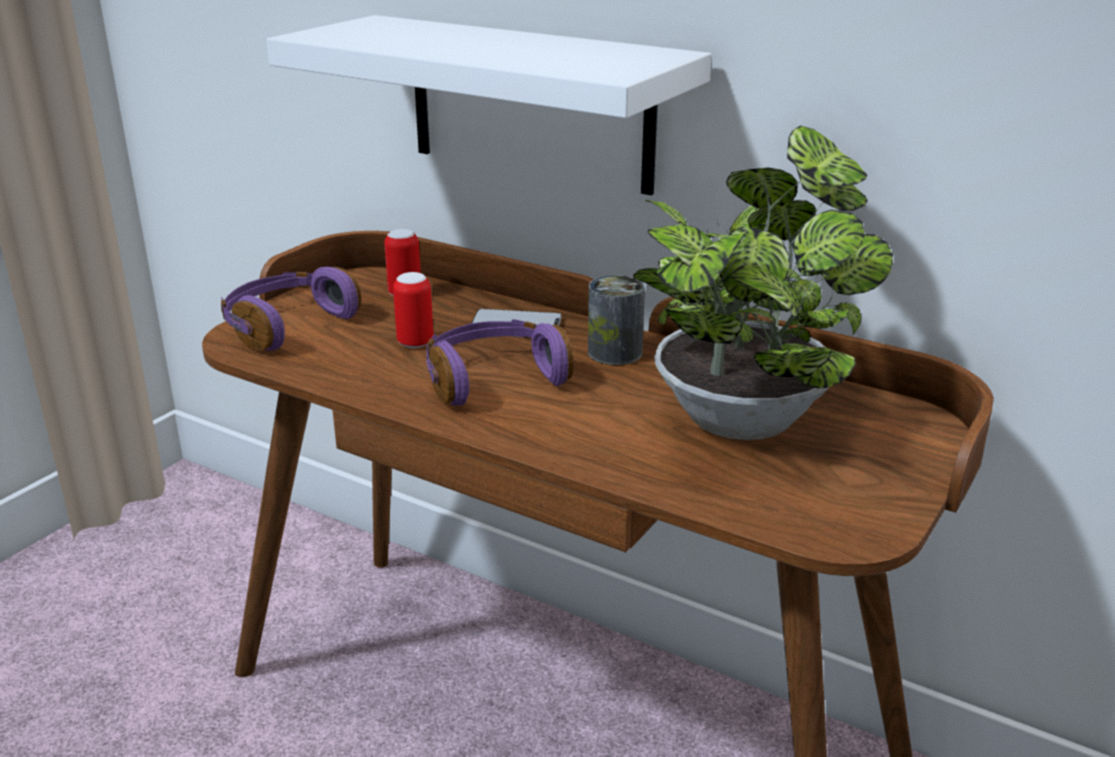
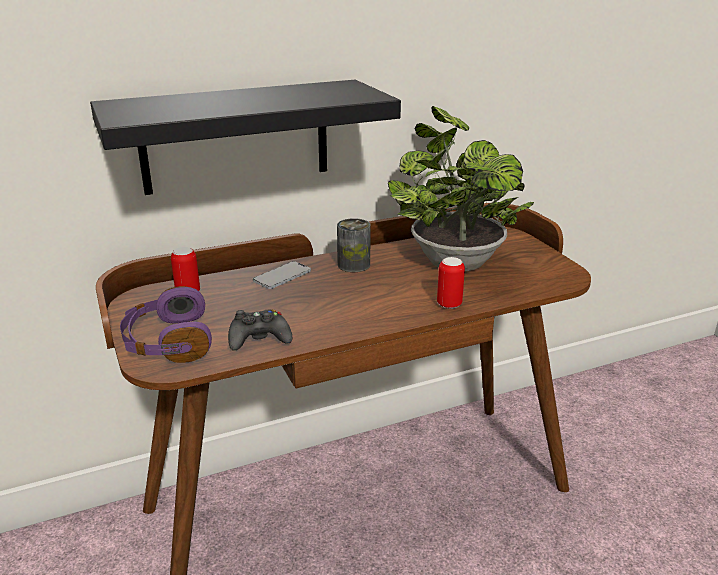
camera: 55 degrees left, 0 degrees up
white shelf [266,15,712,196] -> black shelf [90,80,401,195]
can [393,272,434,348] -> can moved to [437,257,465,309]
purple headphones [426,319,574,406] -> none
none -> black game controller [228,309,292,351]

